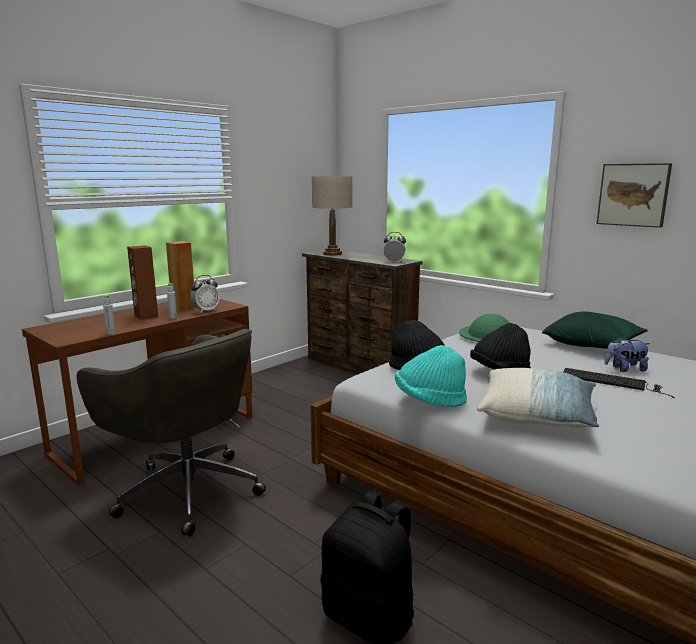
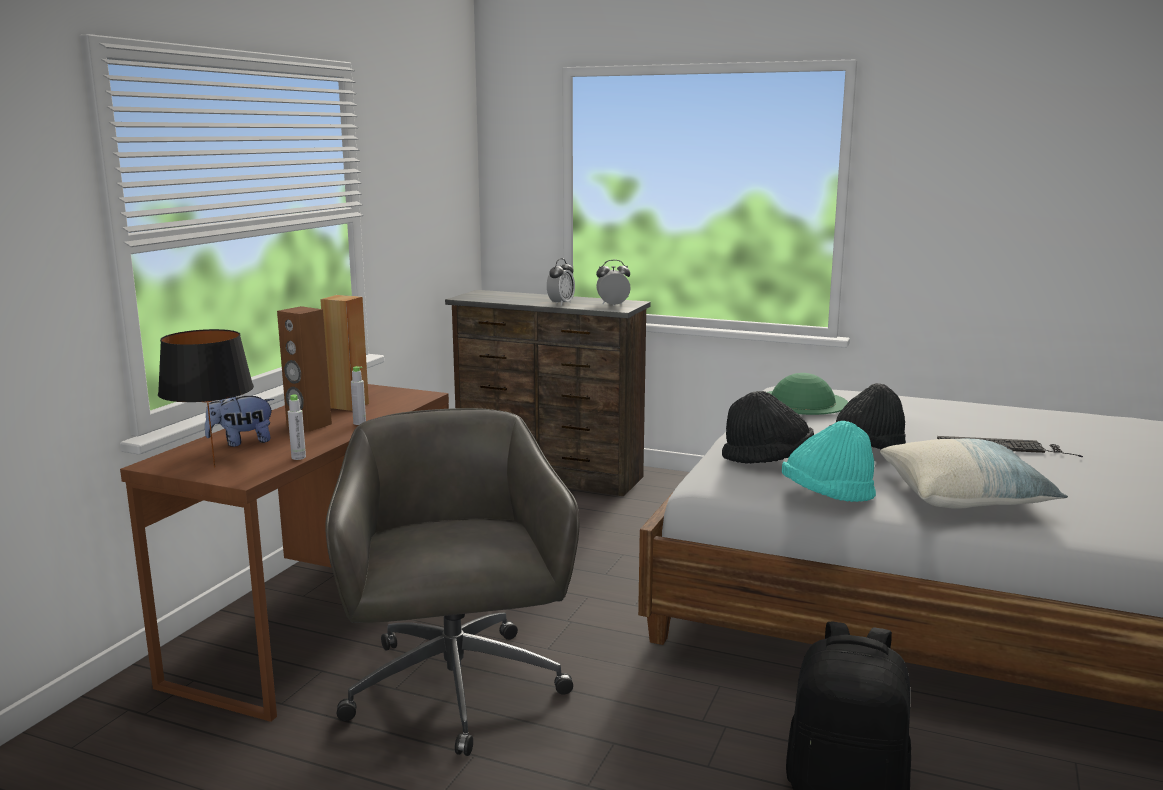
camera: 20 degrees left, 0 degrees up
grey office chair [77,329,266,537] -> grey office chair turned 120 degrees counterclockwise [325,408,579,756]
alarm clock [190,275,220,313] -> alarm clock moved to [547,258,575,306]
beige table lamp [312,176,353,255] -> none
green pillow [542,311,648,349] -> none
picture [597,163,672,228] -> none
plush toy [604,337,650,372] -> plush toy moved to [205,396,274,447]
none -> black table lamp [158,329,254,468]

